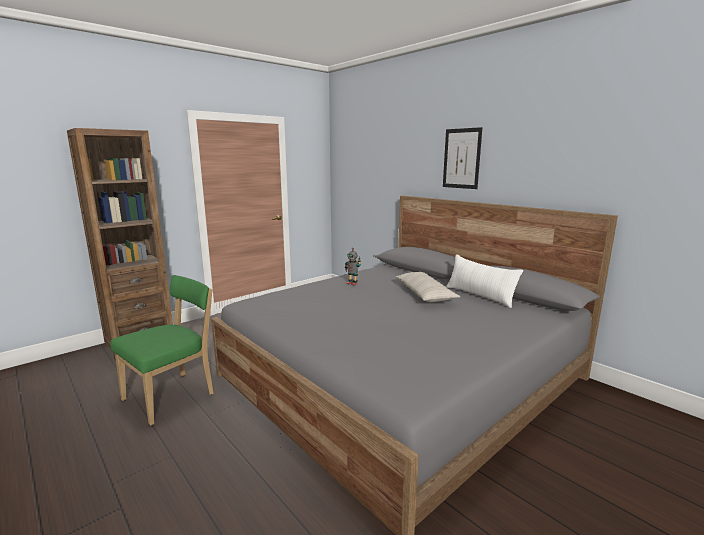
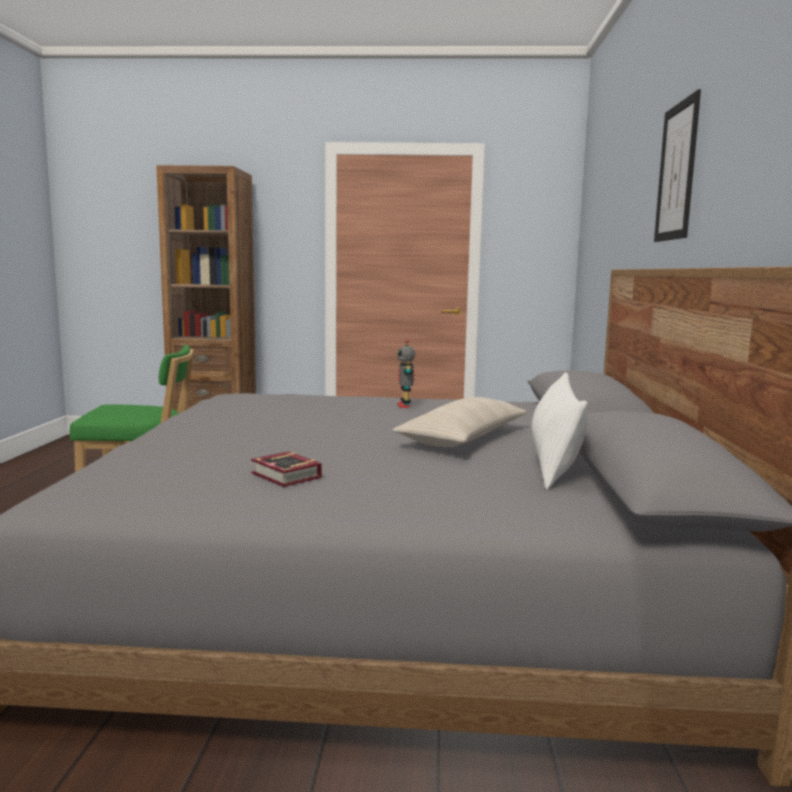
camera: 45 degrees right, 5 degrees down
none -> book [251,452,322,487]

